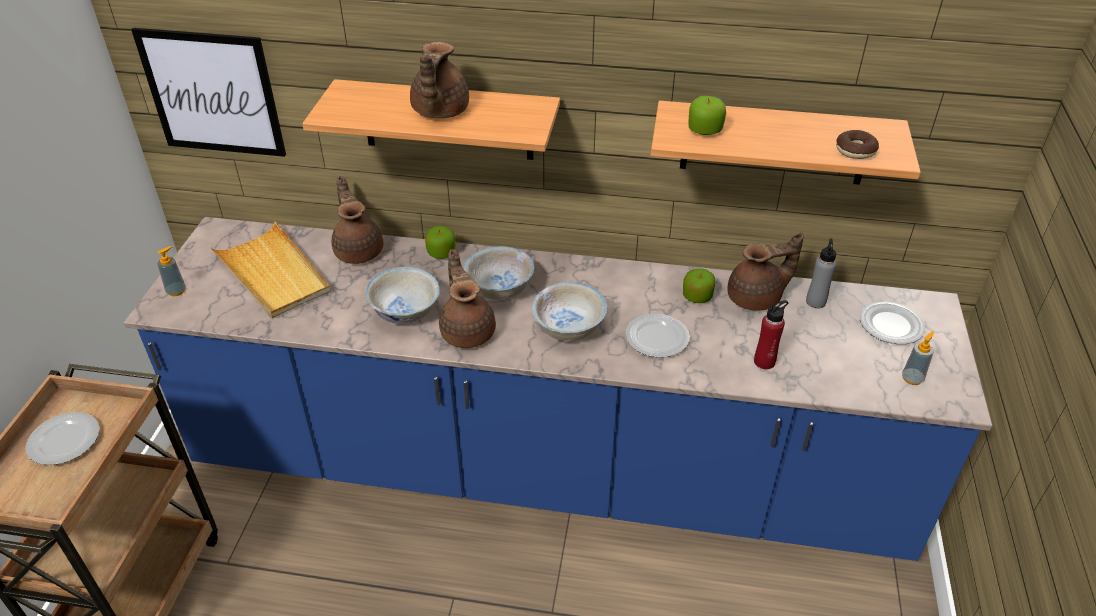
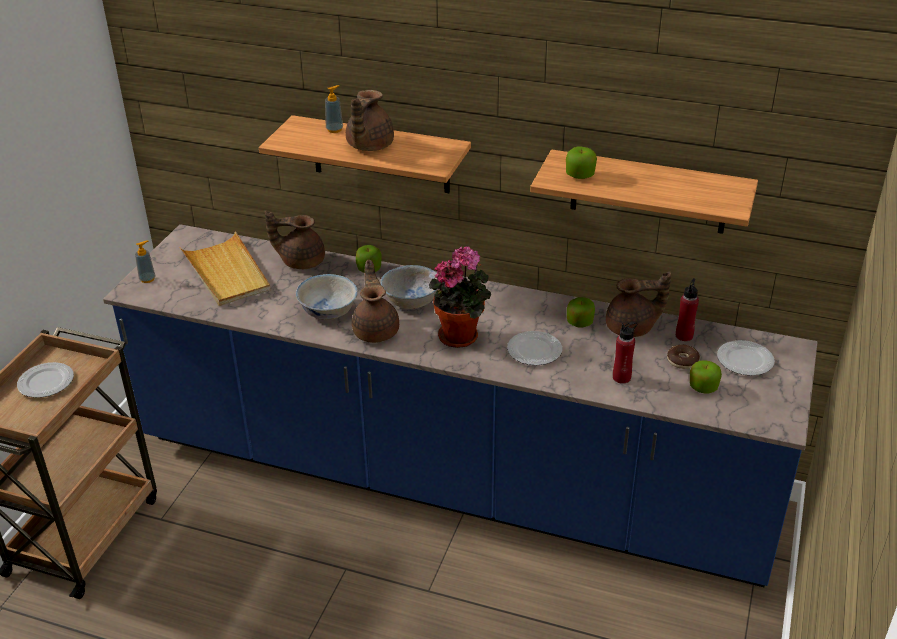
camera: 10 degrees right, 5 degrees down
picture [131,28,286,157] -> none
brown teapot [332,176,384,264] -> brown teapot turned 75 degrees counterclockwise [265,211,325,269]
white bowl [531,282,607,341] -> potted plant [429,246,491,348]
grey bottle [806,238,837,308] -> red bottle [676,278,699,341]
donut [836,130,879,159] -> donut moved to [667,345,700,369]
soap dispenser [902,331,935,385] -> soap dispenser moved to [325,85,343,133]
none -> apple [690,360,722,393]

